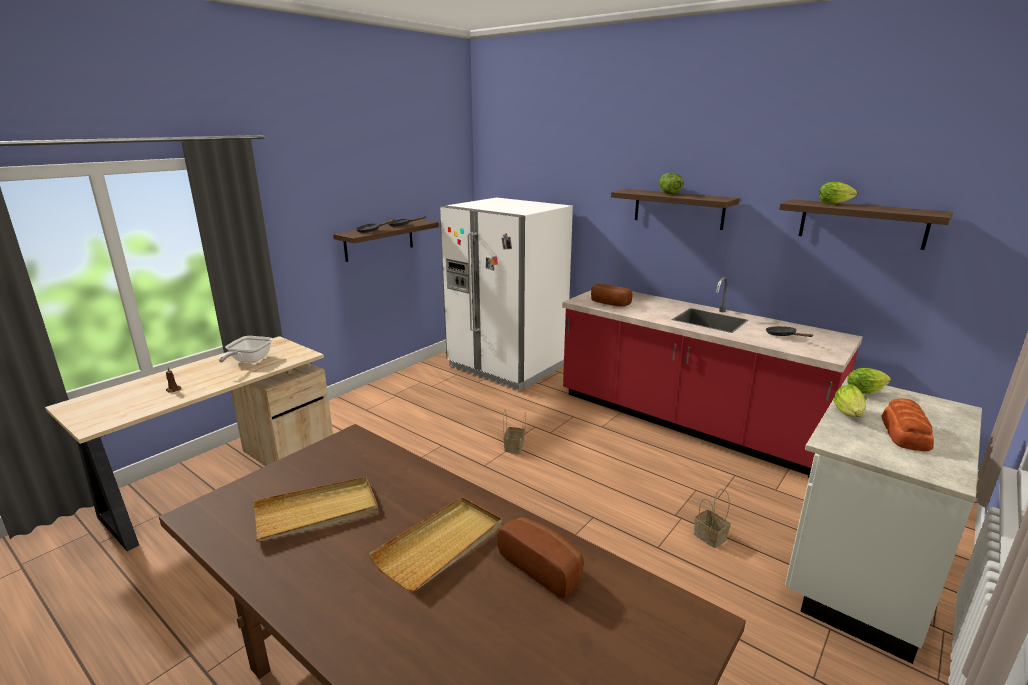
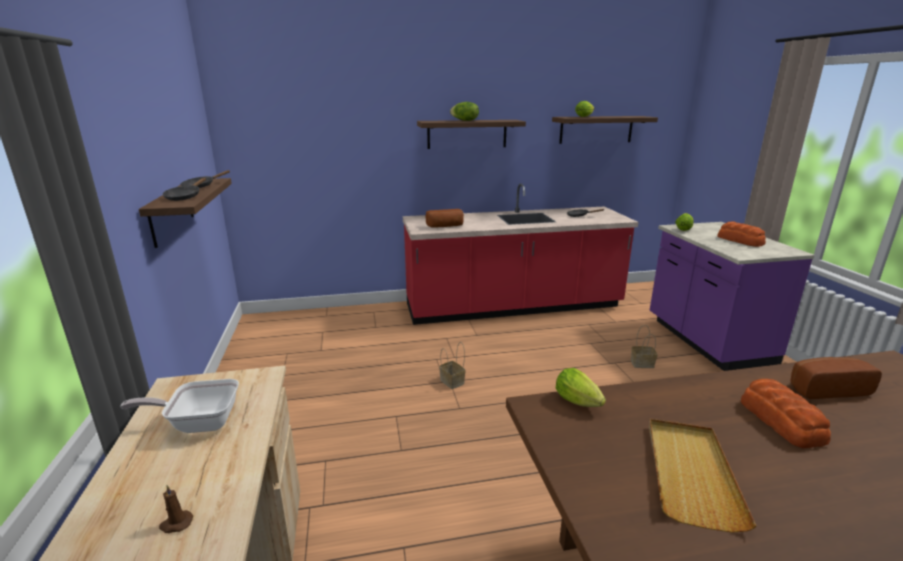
camera: 50 degrees left, 0 degrees up
frying pan [219,336,272,363] -> frying pan turned 120 degrees clockwise [120,379,239,433]
beige tray [369,497,502,591] -> bread [741,379,831,448]
white fridge [439,197,573,390] -> none
white counter [785,376,982,664] -> purple counter [650,222,815,371]
lettuce [833,384,866,417] -> lettuce moved to [556,368,606,407]

